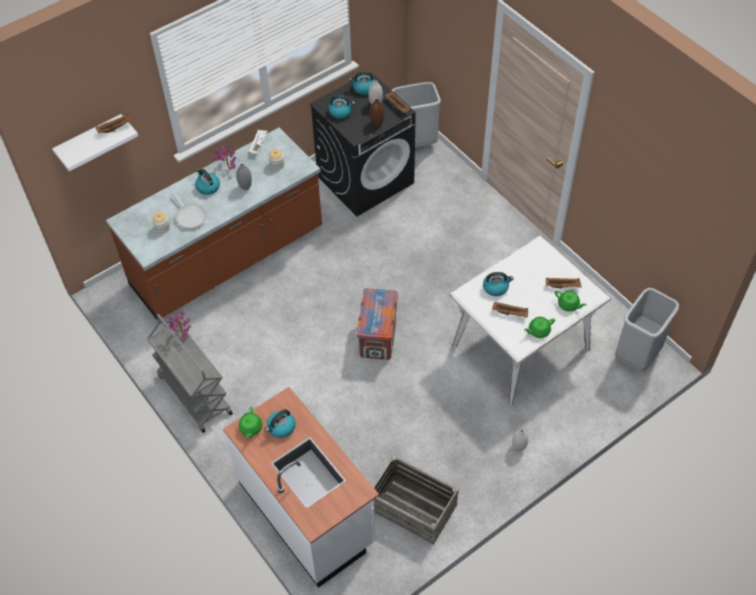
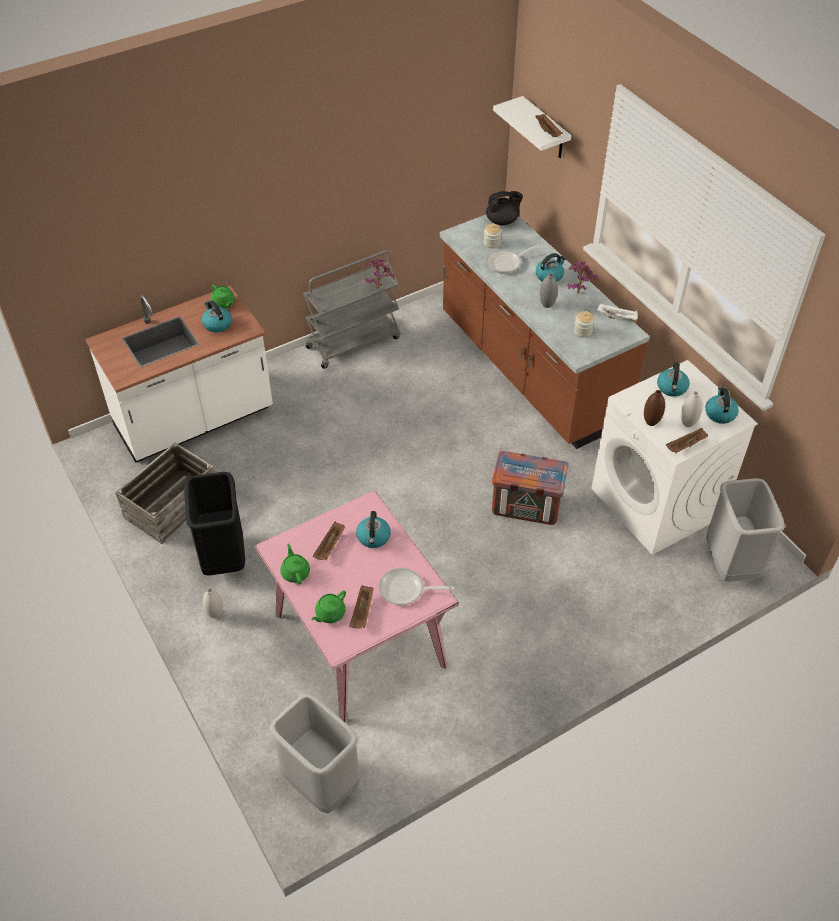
camera: 95 degrees right, 5 degrees down
green teapot [239,406,262,439] -> green teapot turned 135 degrees counterclockwise [210,284,235,308]
black washing machine [310,71,416,217] -> white washing machine [591,360,758,555]
crate [357,288,398,360] -> crate moved to [492,451,568,525]
white dining table [449,235,611,405] -> pink dining table [255,490,459,722]
none -> black trash can [184,472,245,576]
none -> frying pan [379,568,454,605]
none -> black teapot [486,191,523,225]

